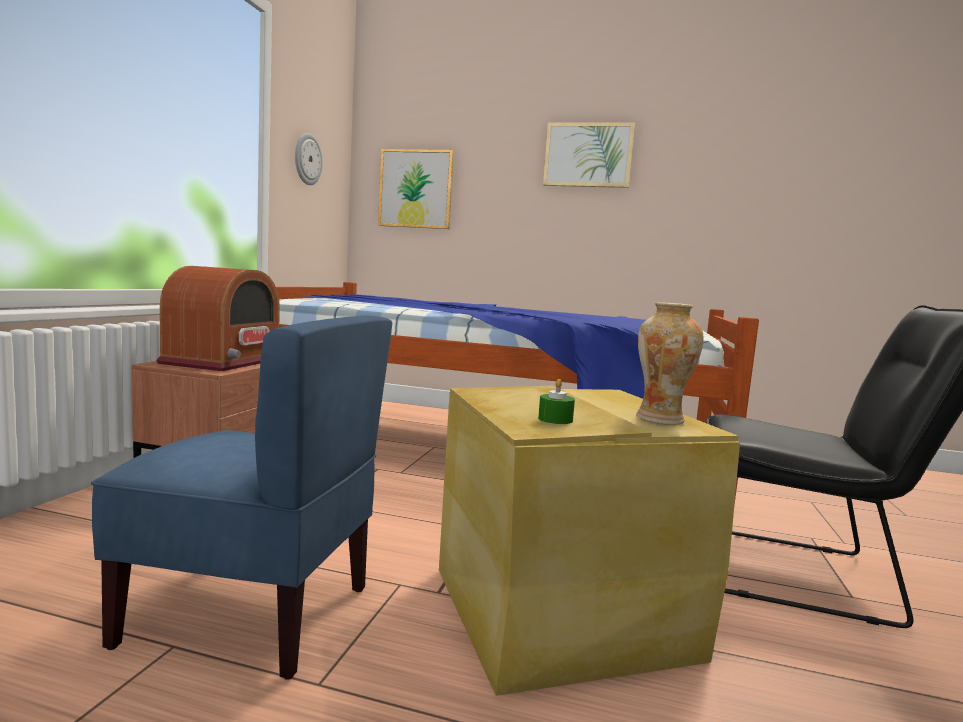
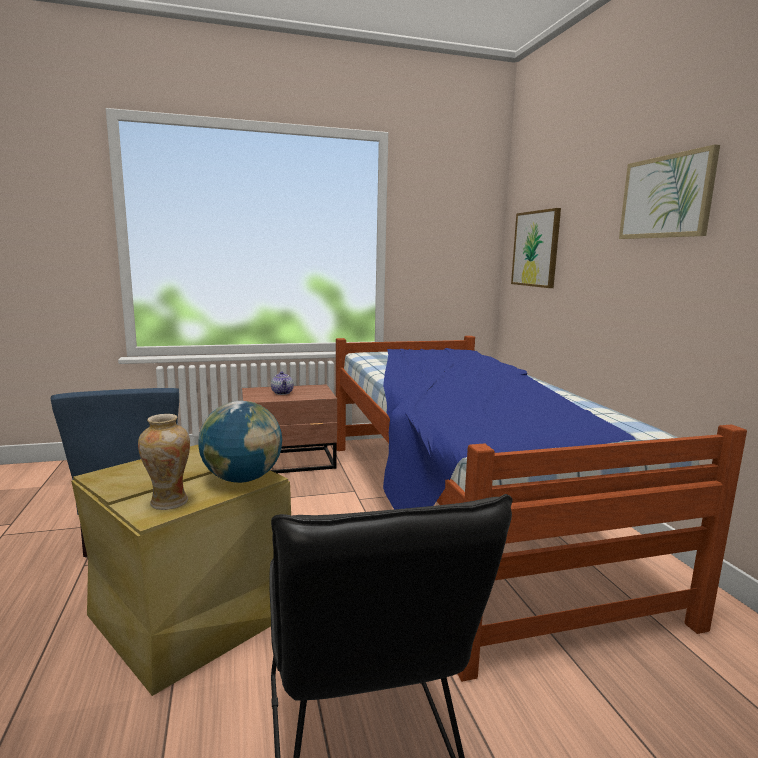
camera: 60 degrees right, 5 degrees up
radio [156,266,280,371] -> teapot [271,371,294,395]
wall clock [295,133,323,185] -> none
green candle [538,379,575,424] -> none
none -> globe [198,401,282,483]

